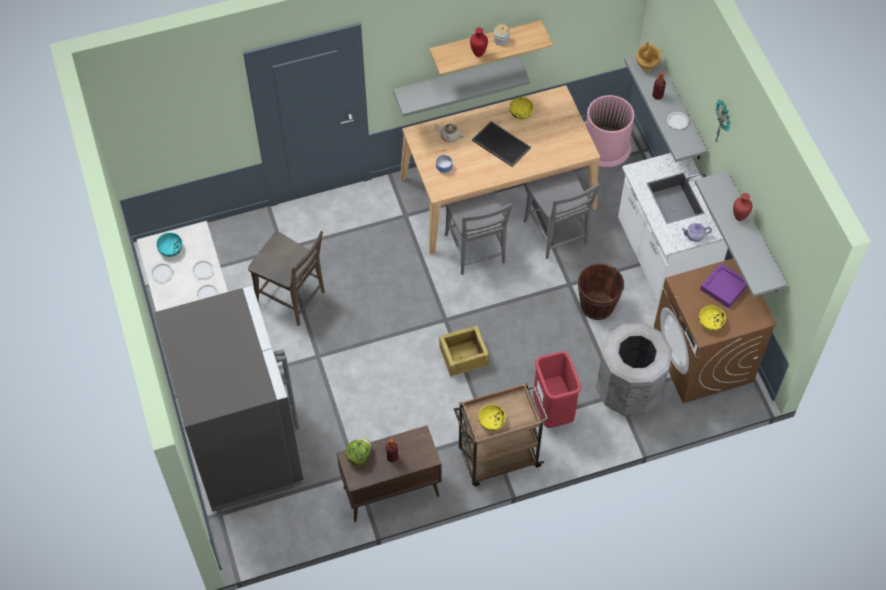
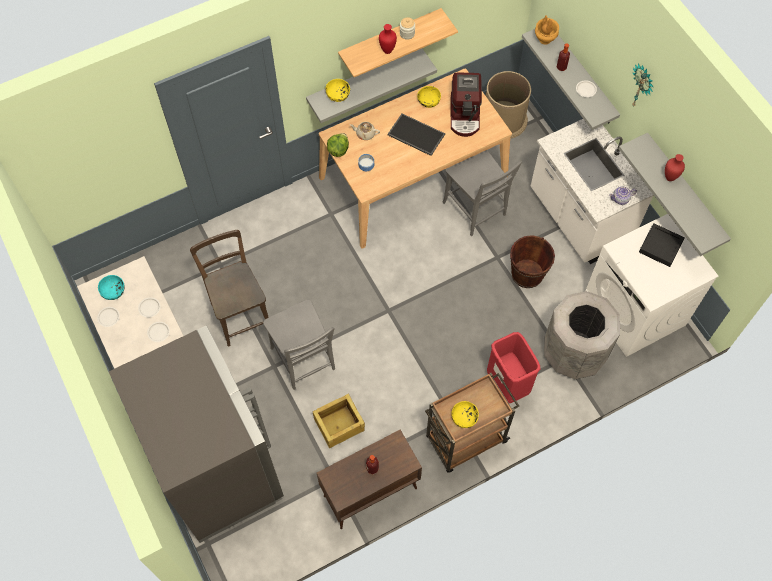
camera: 10 degrees left, 5 degrees up
brown chair [248,231,325,326] -> brown chair turned 135 degrees counterclockwise [190,230,269,347]
lettuce [345,439,371,466] -> lettuce moved to [327,133,349,157]
crate [439,325,489,376] -> crate moved to [313,393,365,448]
grey chair [445,191,513,275] -> grey chair moved to [263,300,335,390]
pink trash can [586,95,634,167] -> brown trash can [486,71,531,139]
brown washing machine [653,258,777,403] -> white washing machine [585,214,719,357]
yellow bowl [699,305,726,331] -> yellow bowl moved to [326,79,350,102]
purple tray [700,263,748,308] -> black tray [639,223,685,267]
none -> coffee machine [451,72,482,137]

